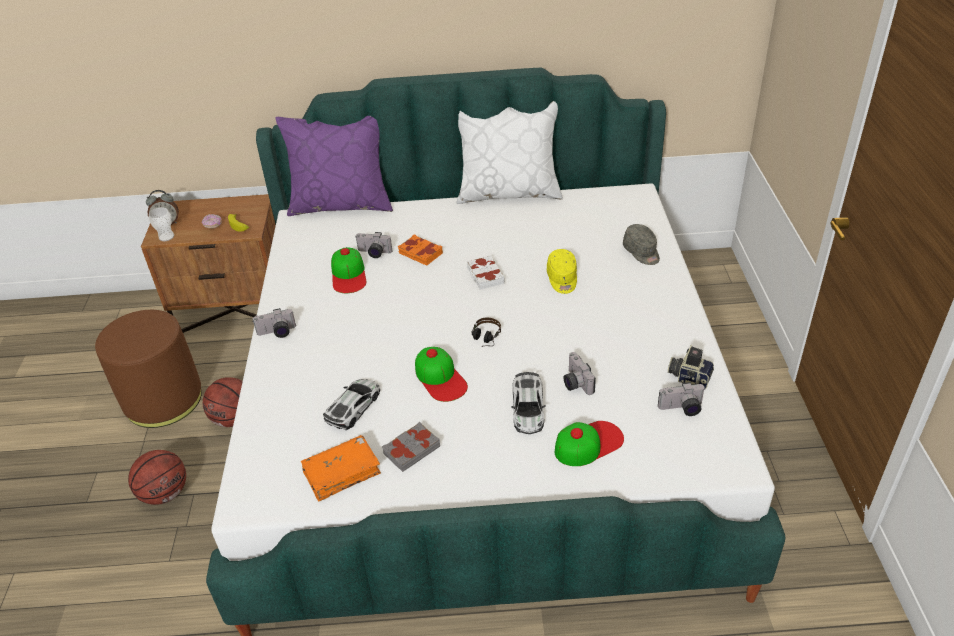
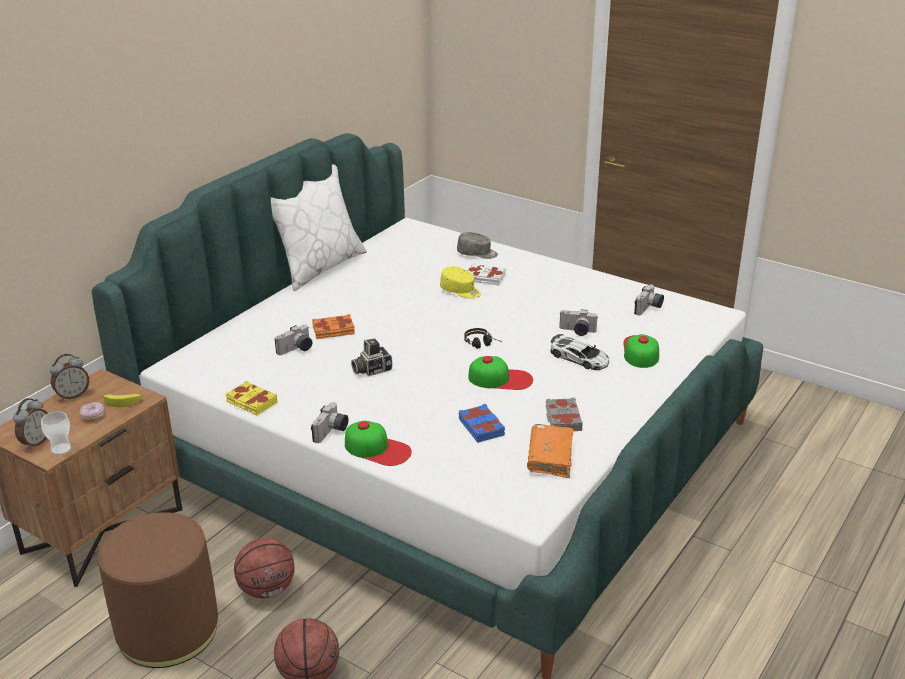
camera: 55 degrees left, 10 degrees down
purple pillow [276,116,393,216] -> none
toy car [323,379,380,430] -> blue book [459,404,505,443]
cap [331,247,366,293] -> cap moved to [345,421,412,466]
white book [467,255,505,290] -> white book moved to [468,263,506,285]
camera [668,345,714,389] -> camera moved to [351,339,392,376]
none -> alarm clock [50,354,89,400]
none -> yellow book [225,381,277,416]

